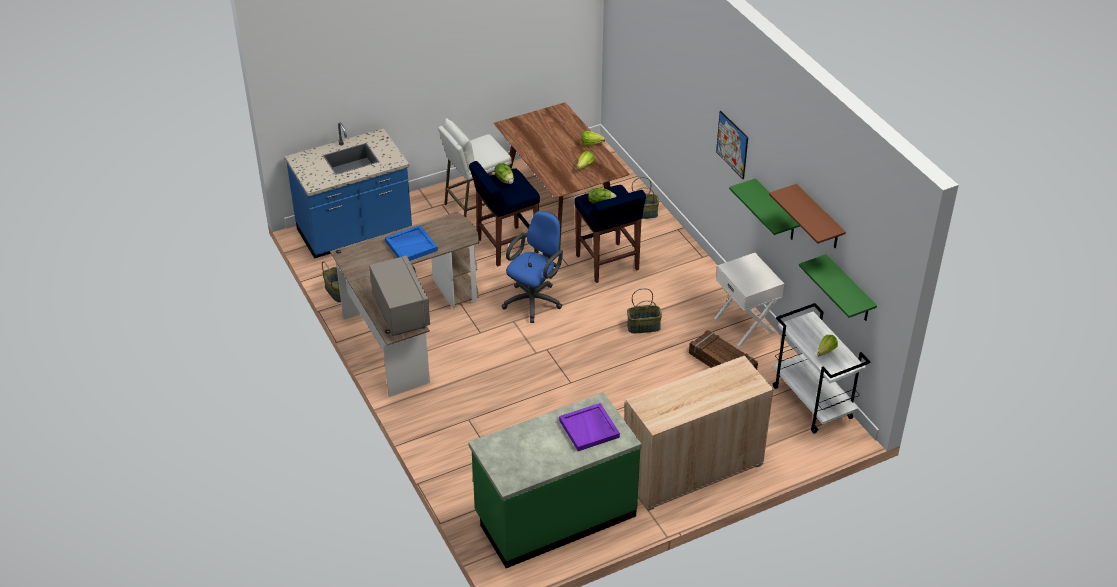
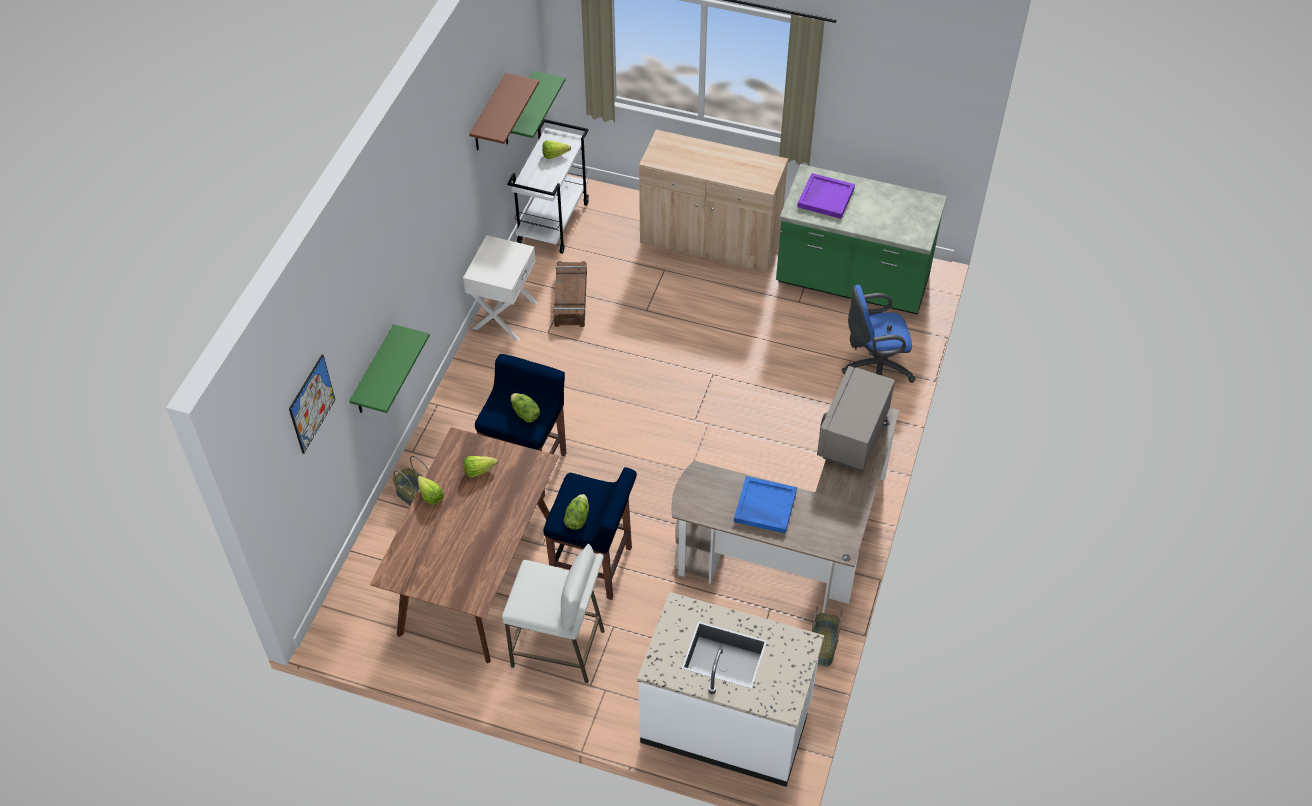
camera: 135 degrees left, 10 degrees up
blue counter [285,123,412,259] -> white counter [637,592,824,787]
blue office chair [501,211,563,323] -> blue office chair moved to [842,285,916,383]
basket [627,288,662,333] -> none
picture [716,111,748,179] -> picture moved to [289,354,335,454]
green shelf [729,178,800,240] -> green shelf moved to [349,324,430,413]

